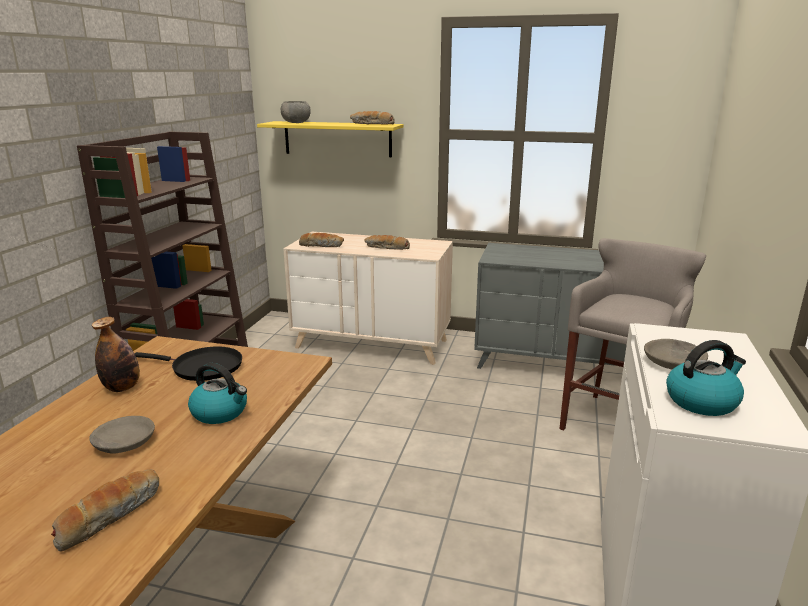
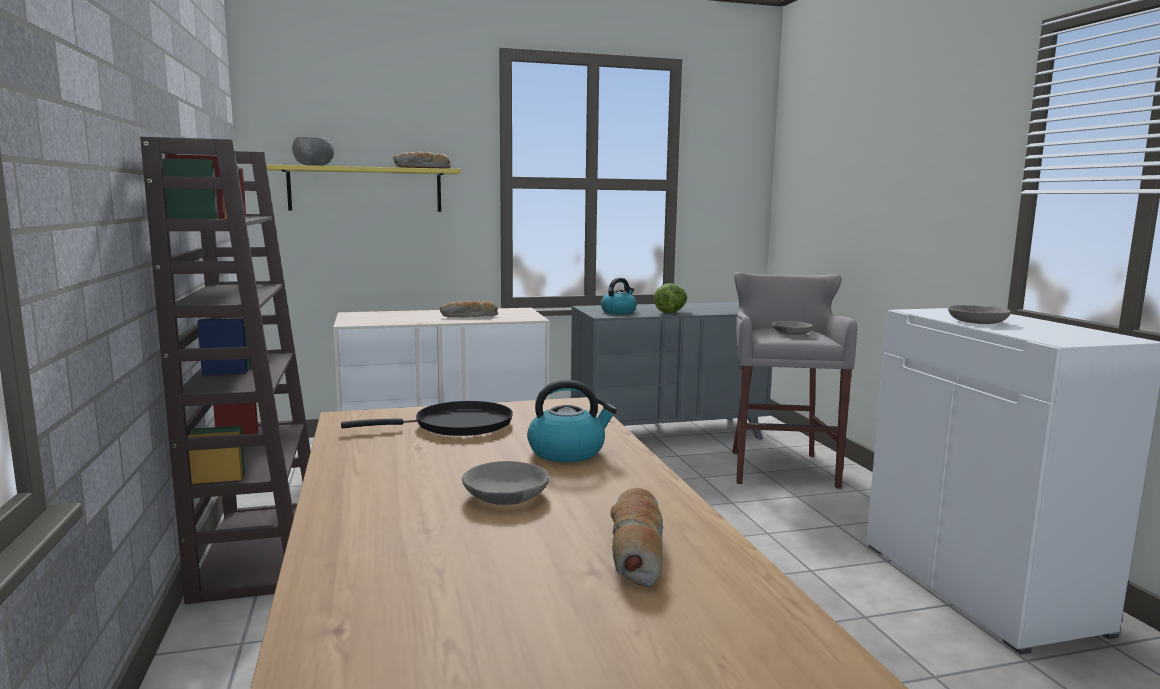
camera: 30 degrees left, 10 degrees down
bottle [92,317,140,392] -> none
bread [299,233,344,247] -> none
kettle [666,340,746,416] -> kettle moved to [601,278,637,314]
none -> lettuce [654,283,687,313]
none -> grey bowl [772,321,813,335]

